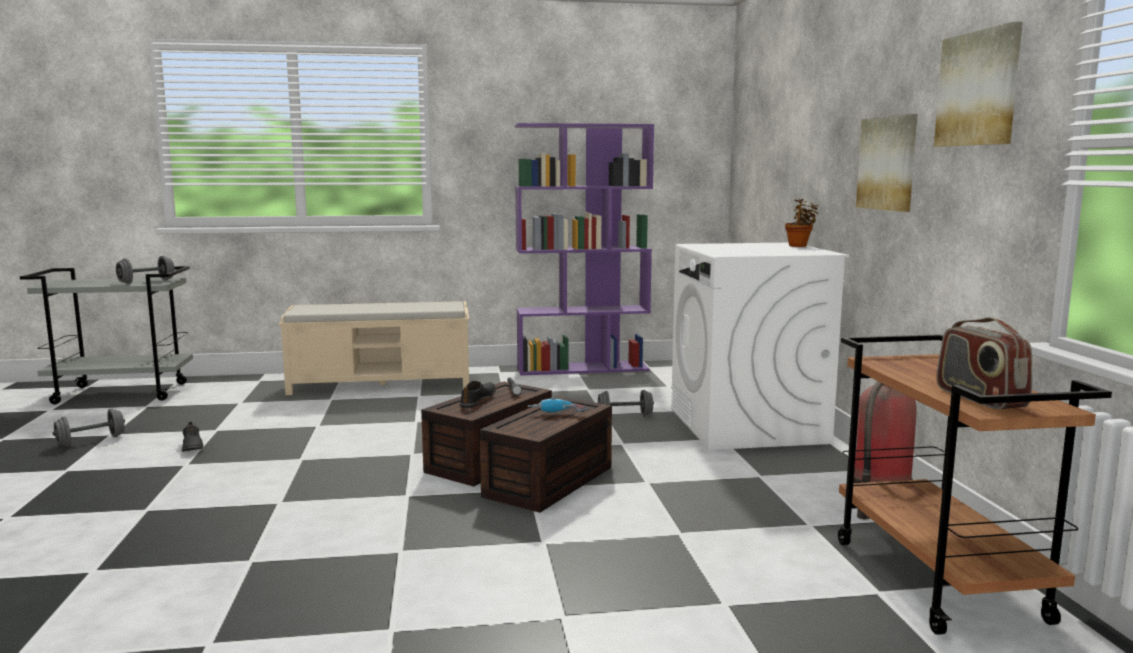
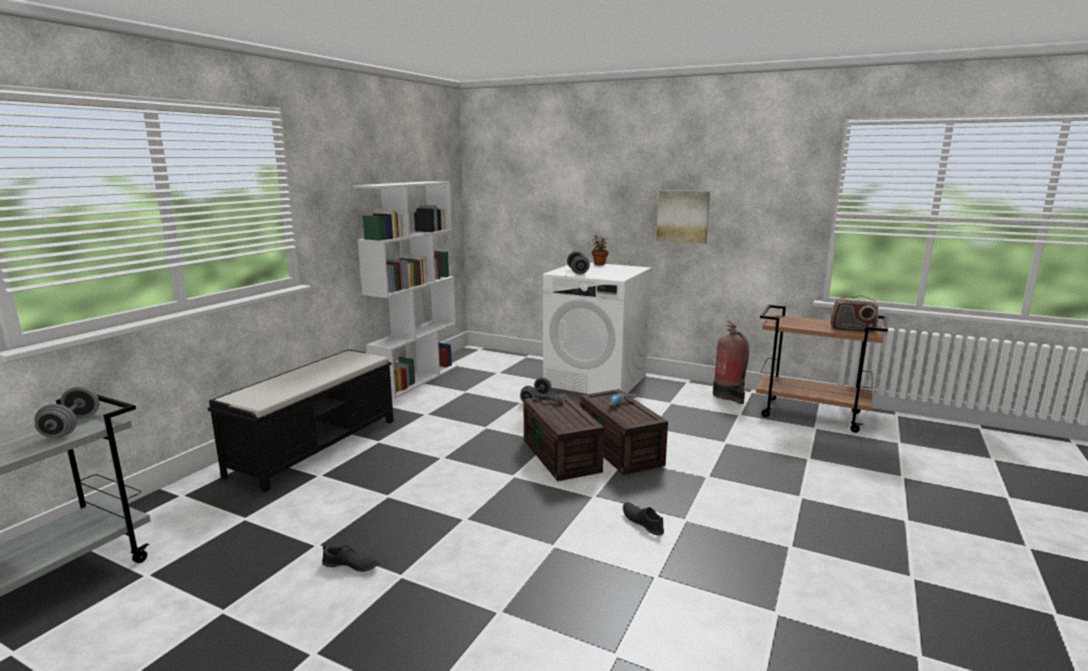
camera: 55 degrees left, 5 degrees up
grey dumbbell [53,409,125,447] -> grey dumbbell moved to [567,251,590,274]
beige bench [279,301,469,395] -> black bench [207,349,394,492]
black shoe [460,381,496,408] -> black shoe moved to [623,502,664,535]
purple bookcase [514,123,654,376] -> white bookcase [353,181,458,399]
picture [934,22,1023,147] -> none

